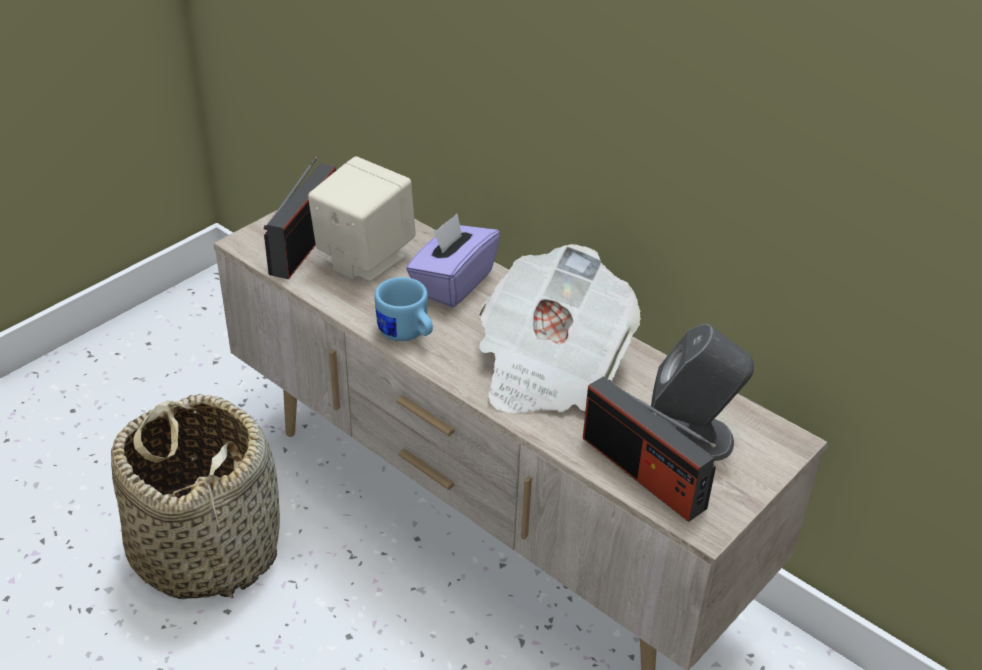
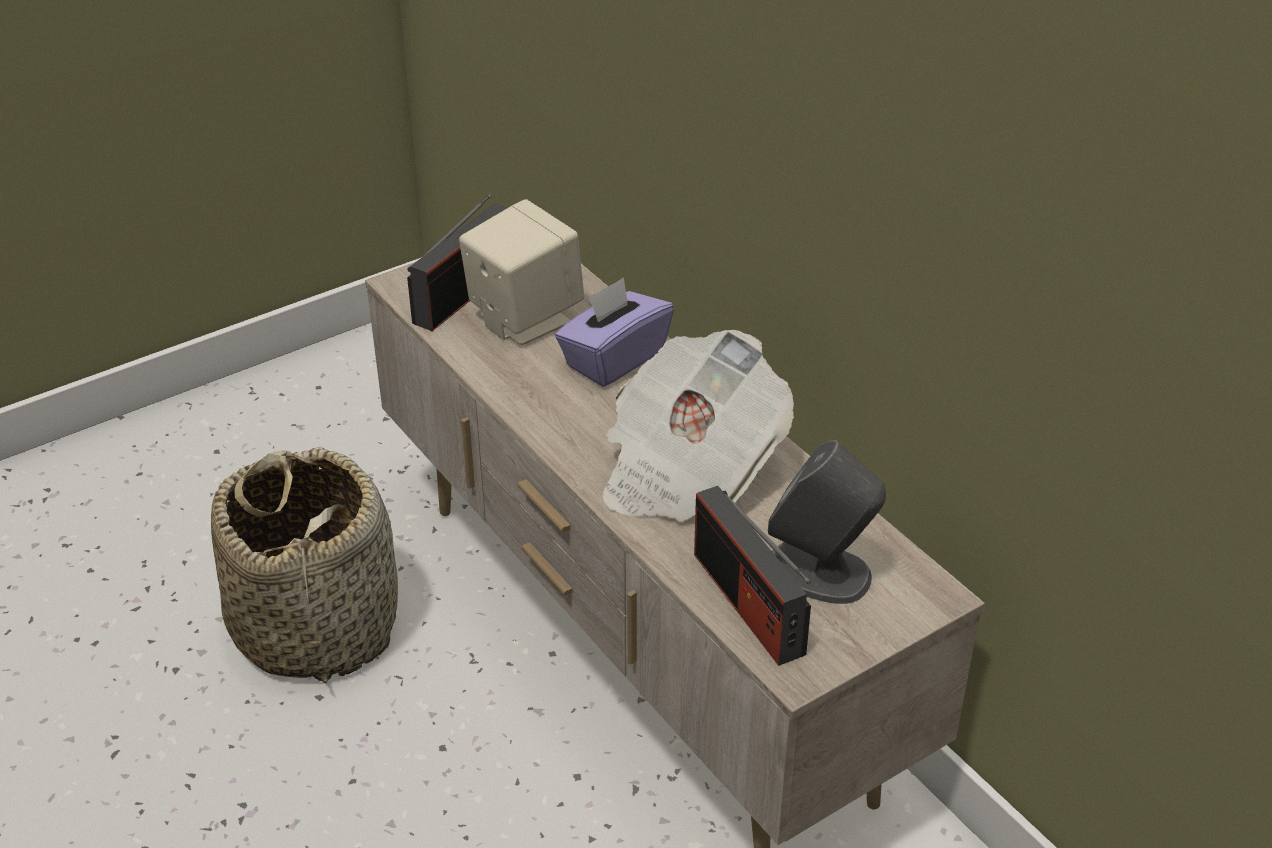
camera: 15 degrees right, 0 degrees up
blue mug [374,277,433,341] -> none

